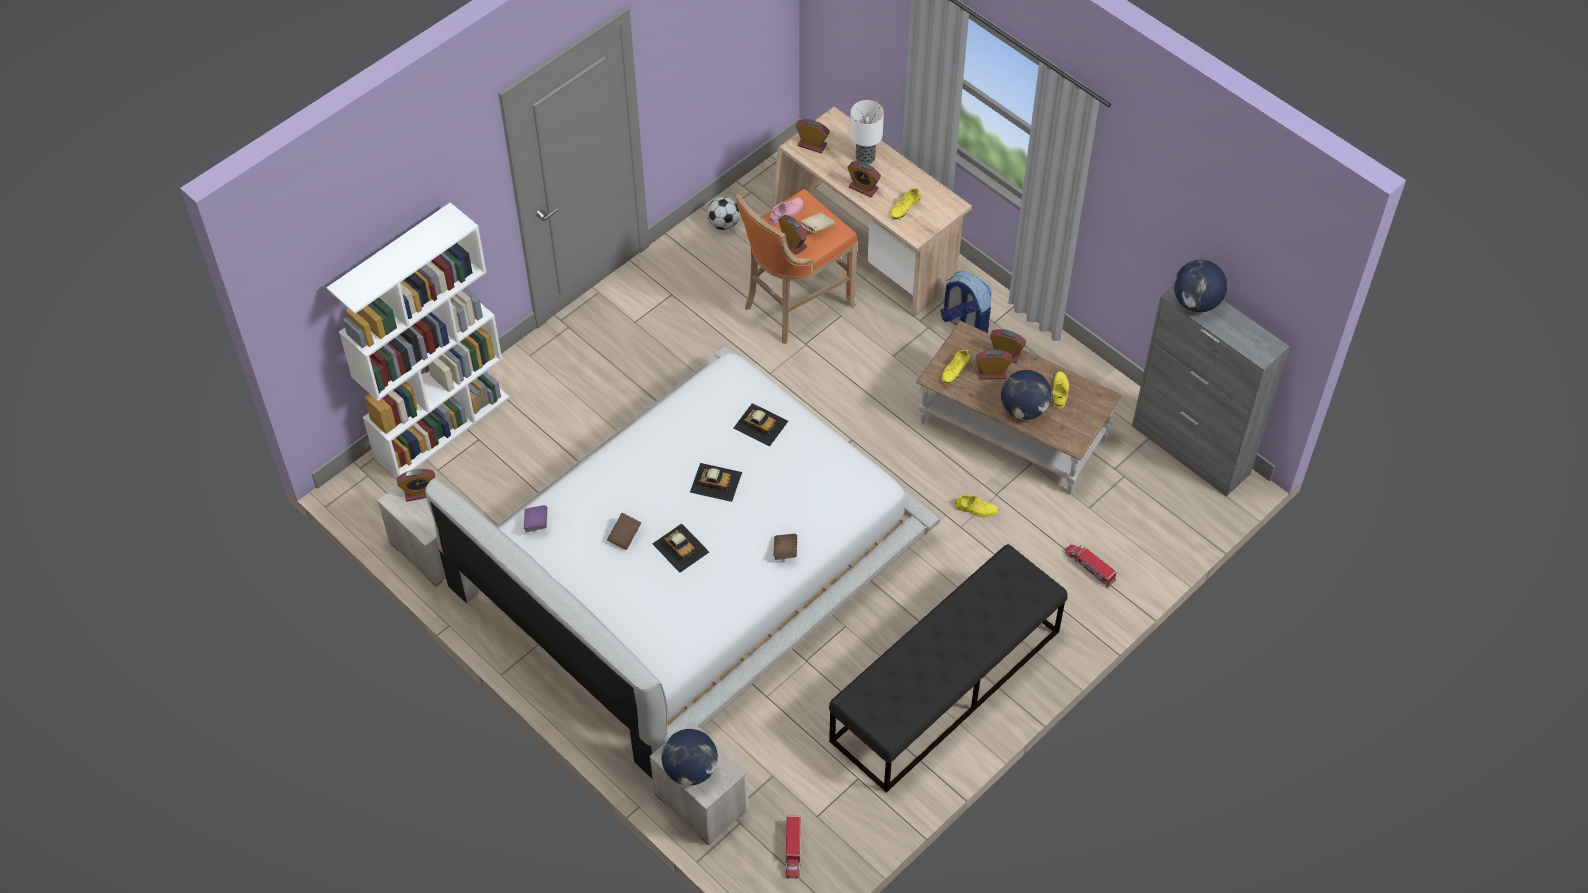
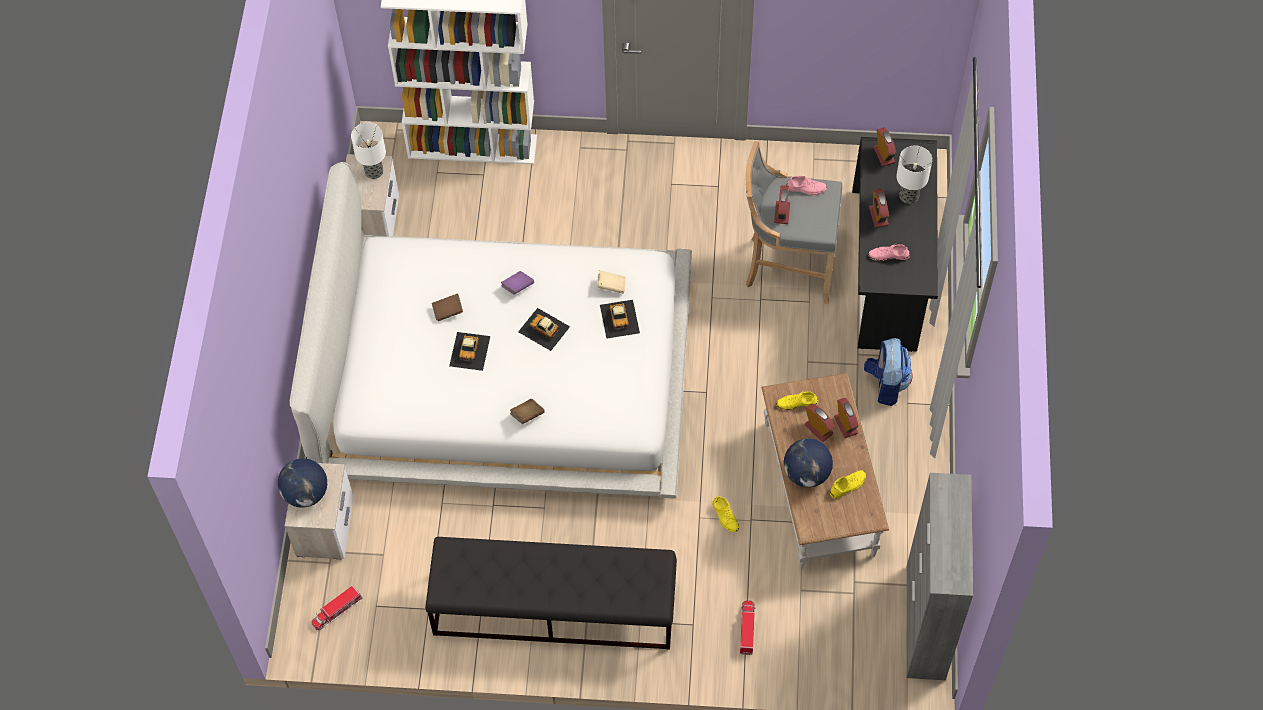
camera: 50 degrees right, 5 degrees up
alarm clock [397,469,435,502] -> table lamp [351,122,386,179]
purple book [524,505,548,533] -> purple book moved to [501,271,534,295]
toy car [690,463,742,502] -> toy car turned 150 degrees clockwise [518,308,570,351]
football [707,197,740,230] -> none
orange stool [735,189,857,344] -> grey stool [746,141,842,304]
beige desk [771,107,972,316] -> black desk [852,137,938,352]
beige book [801,213,835,233] -> beige book moved to [597,270,626,294]
yellow shoe [890,188,921,220] -> pink shoe [868,243,910,261]
globe [1174,260,1227,312] -> none

